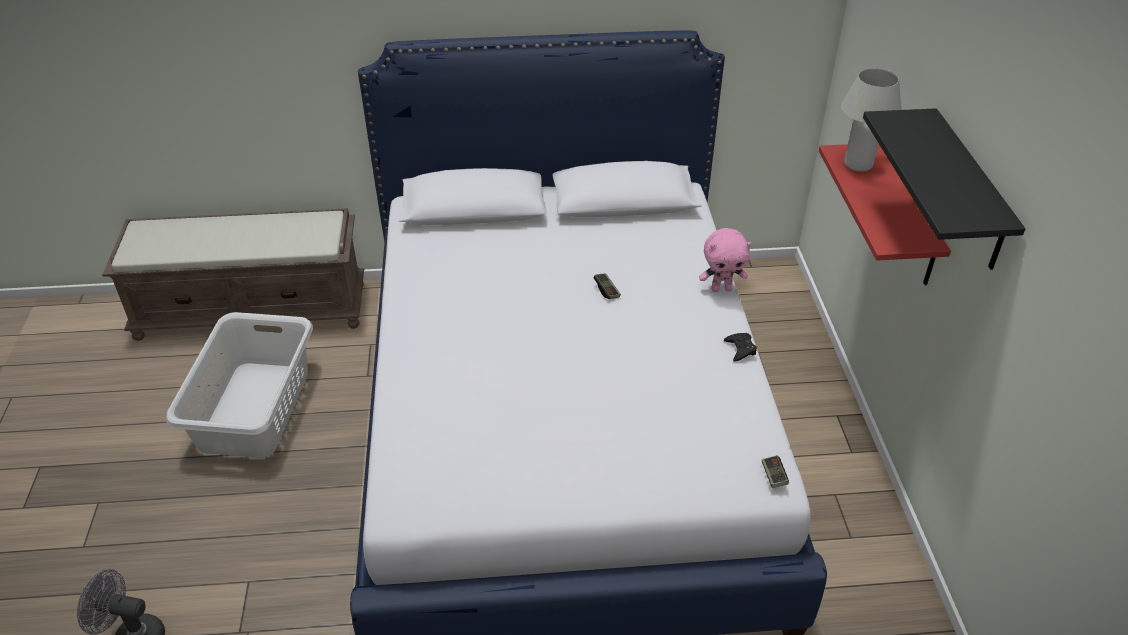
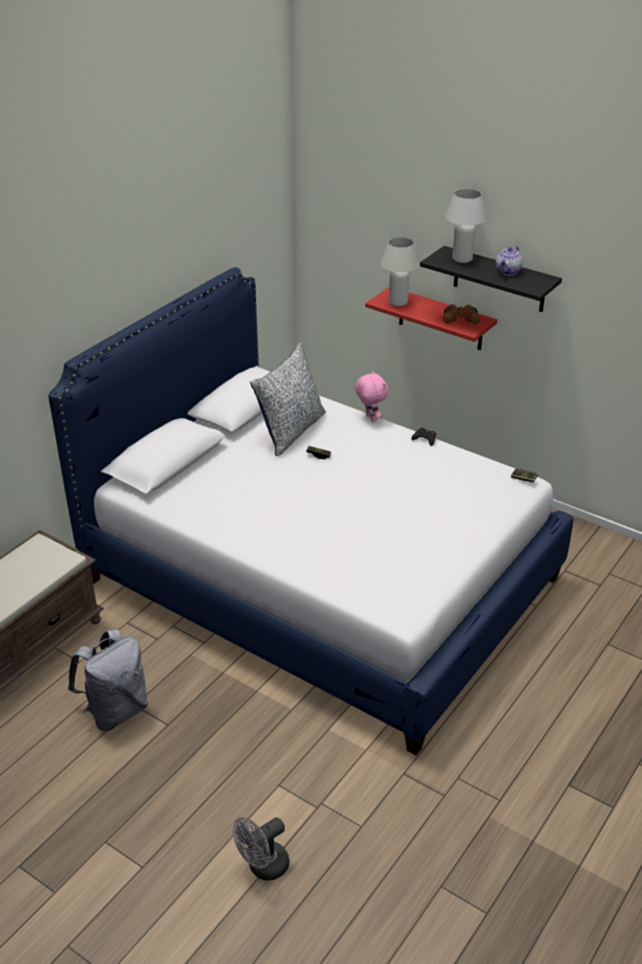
camera: 50 degrees left, 5 degrees down
grey laundry basket [166,312,313,458] -> grey backpack [68,629,148,731]
pink plush toy [699,228,751,292] -> pink plush toy turned 60 degrees counterclockwise [355,370,388,422]
none -> pillow [250,342,326,456]
none -> brown binoculars [443,304,480,325]
none -> white table lamp [445,188,487,263]
none -> teapot [496,246,523,275]

